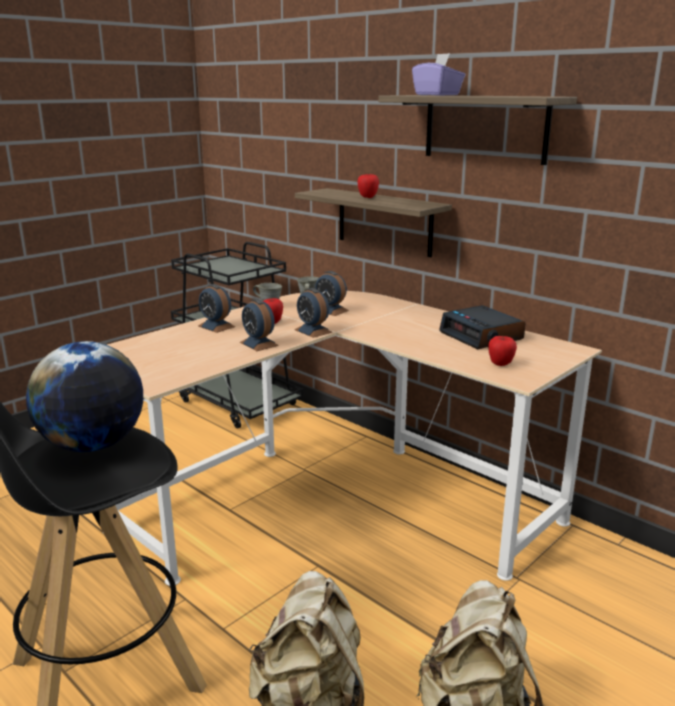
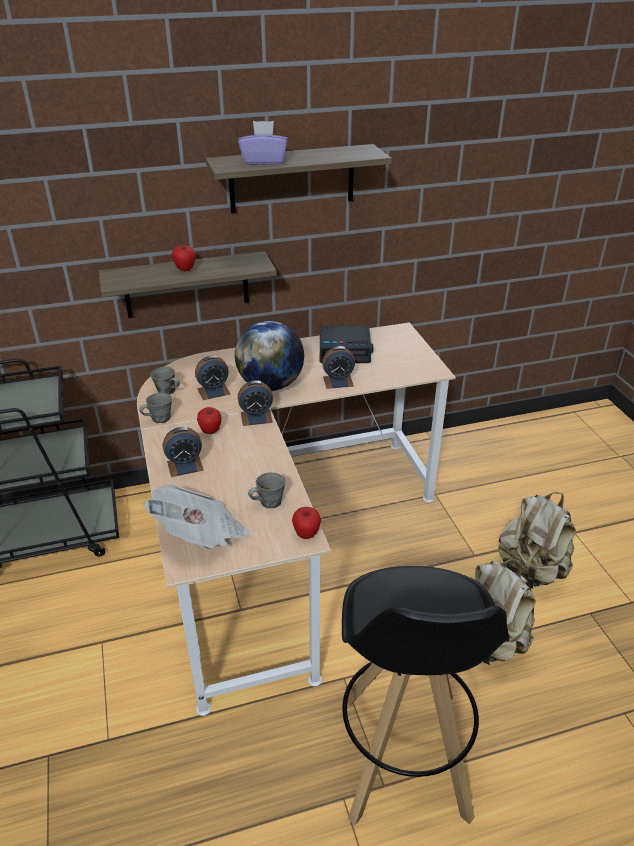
camera: 60 degrees left, 15 degrees up
globe [26,341,143,452] -> globe moved to [235,321,304,391]
alarm clock [240,299,279,351] -> alarm clock moved to [322,346,355,389]
apple [488,336,517,366] -> apple moved to [292,507,321,539]
none -> newspaper [143,485,250,549]
none -> grey mug [248,472,286,508]

